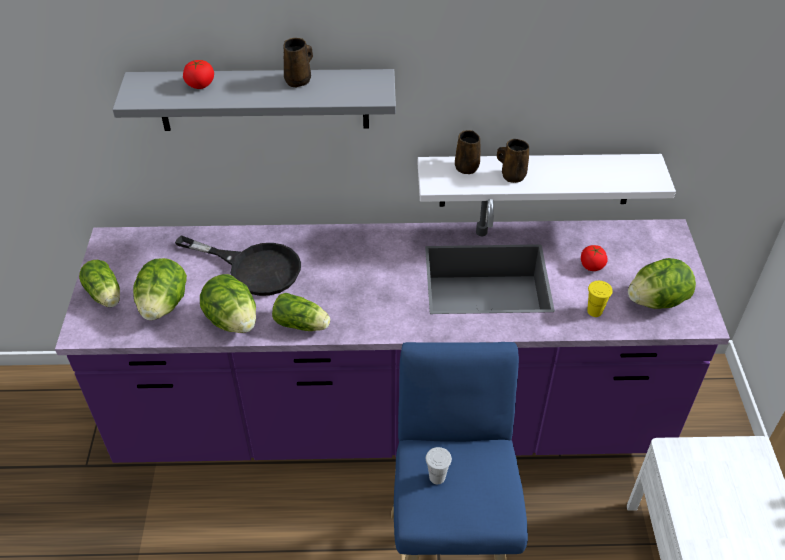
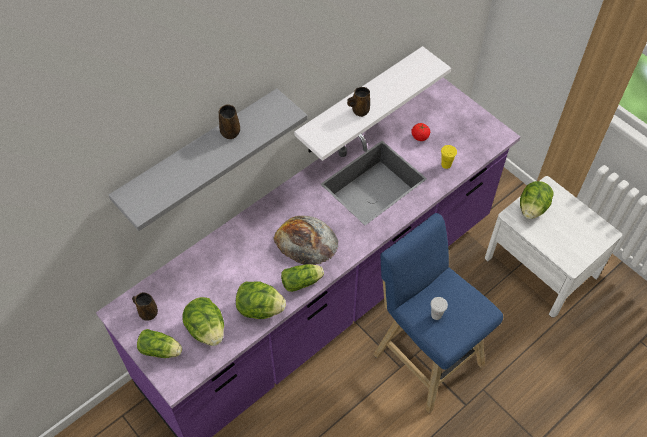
camera: 40 degrees left, 10 degrees up
black frying pan [175,235,301,296] -> none
tomato [183,60,214,89] -> none
brown mug [455,130,481,174] -> brown mug moved to [132,292,158,321]
lettuce [628,258,696,309] -> lettuce moved to [520,181,554,219]
none -> bread [274,216,338,265]

